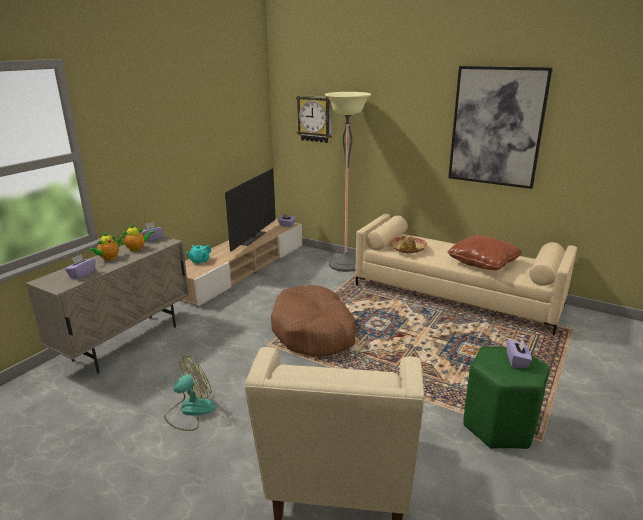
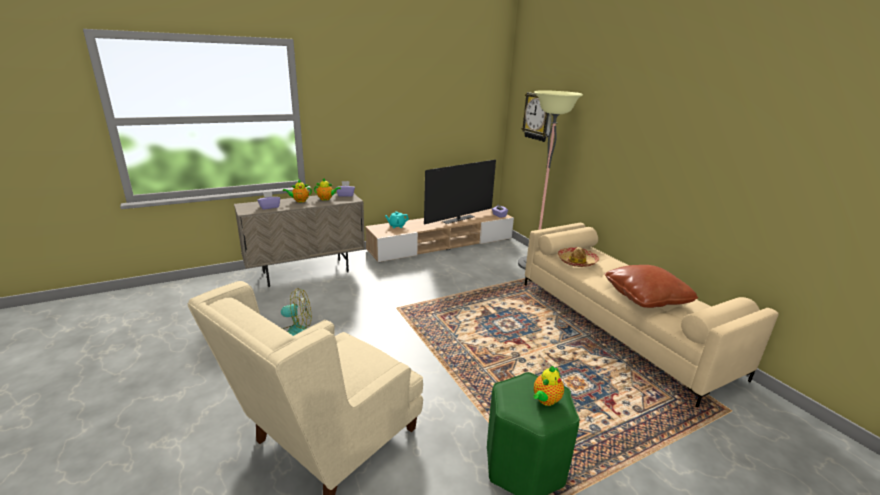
camera: 30 degrees right, 0 degrees up
brown dog bed [271,285,356,357] -> none
picture [448,66,553,189] -> none
purple tissue box [507,339,532,368] -> teapot [534,366,564,406]

